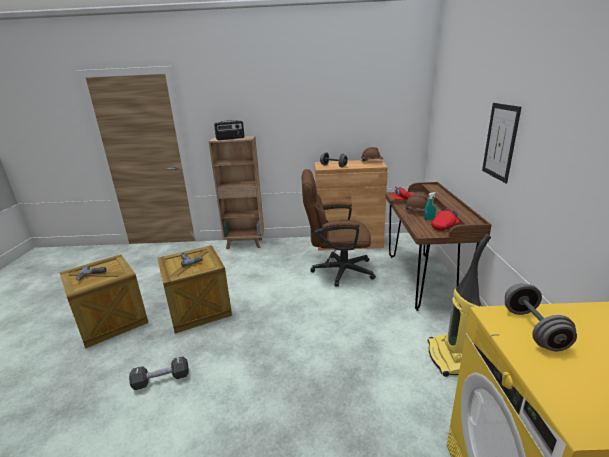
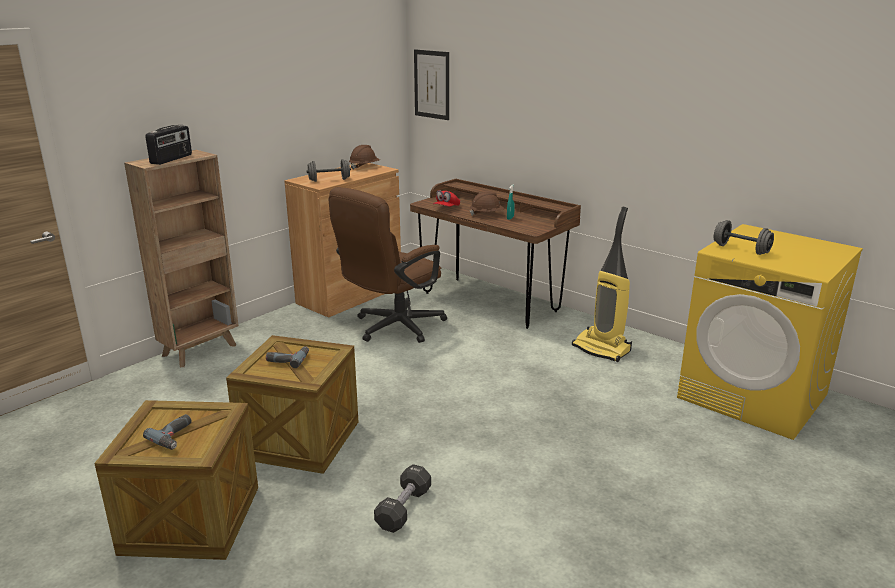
camera: 50 degrees left, 0 degrees up
red cap [431,208,461,231] -> none
picture [482,103,521,183] -> picture moved to [414,49,449,120]

